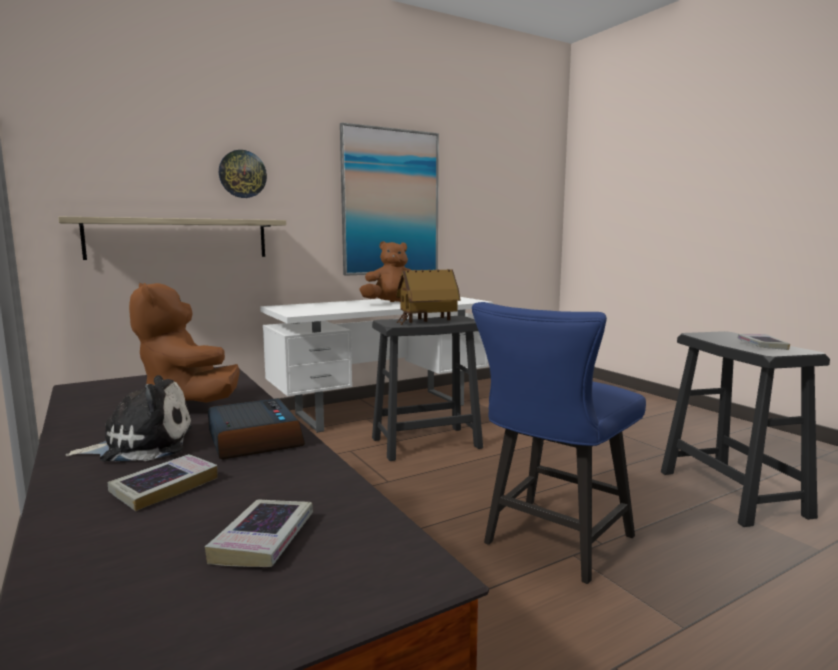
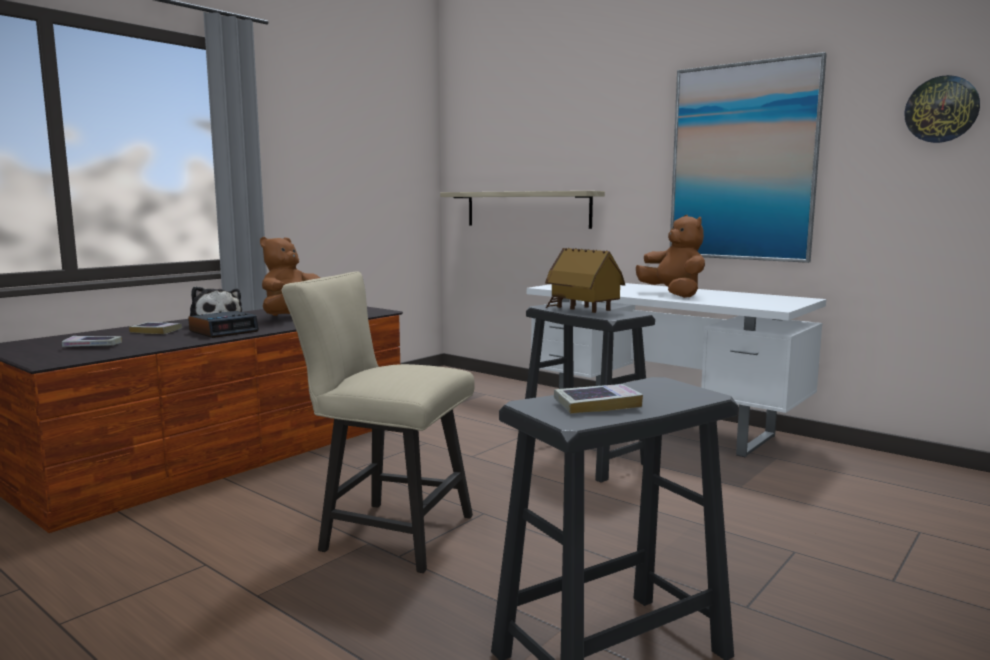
camera: 70 degrees right, 0 degrees up
wall clock [219,150,267,198] -> wall clock moved to [905,75,980,143]
blue chair [472,302,646,584] -> beige chair [282,271,475,573]

